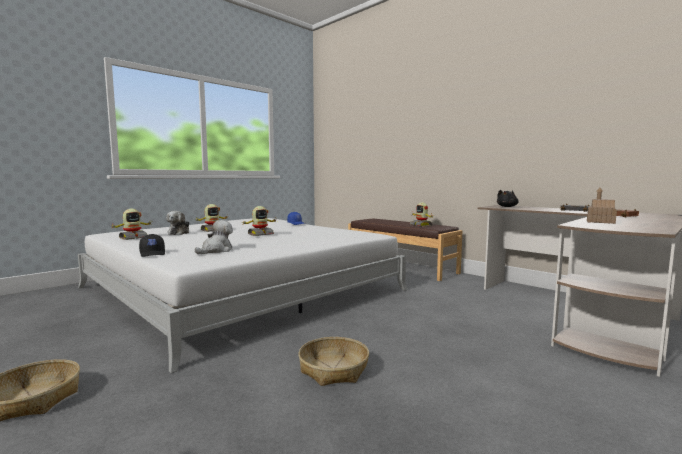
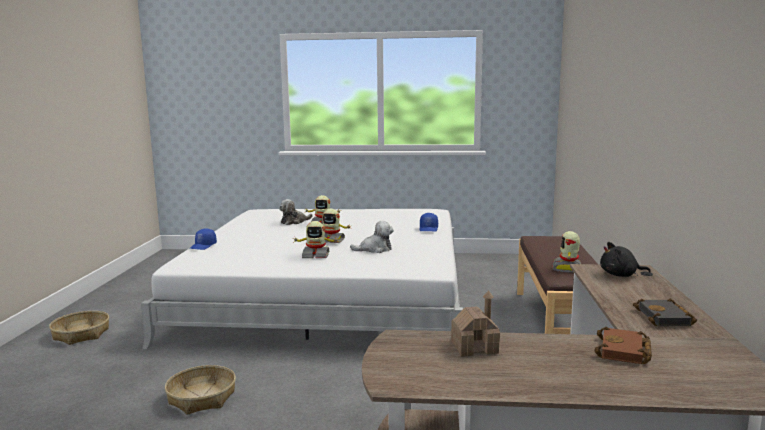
camera: 50 degrees right, 5 degrees up
toy robot [112,209,153,240] -> toy robot moved to [294,221,339,258]
black cap [139,234,165,257] -> blue cap [189,228,217,250]
plush toy [195,220,233,254] -> plush toy moved to [350,221,394,253]

